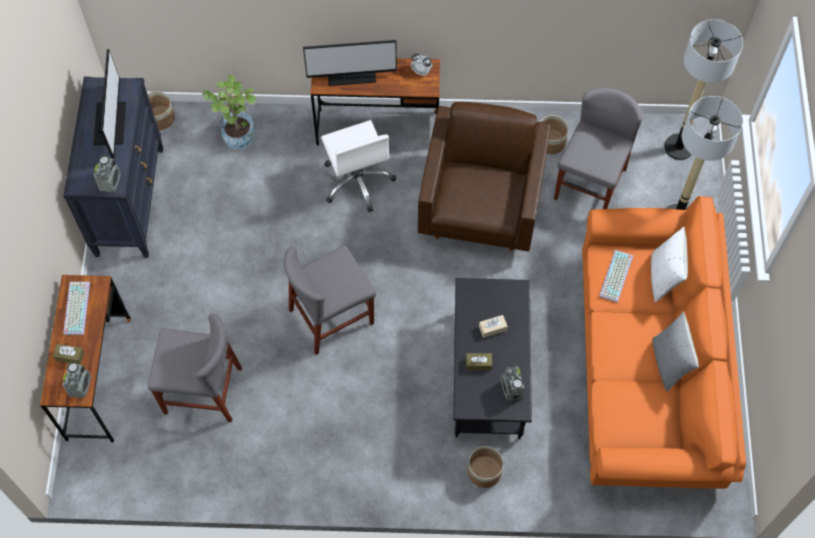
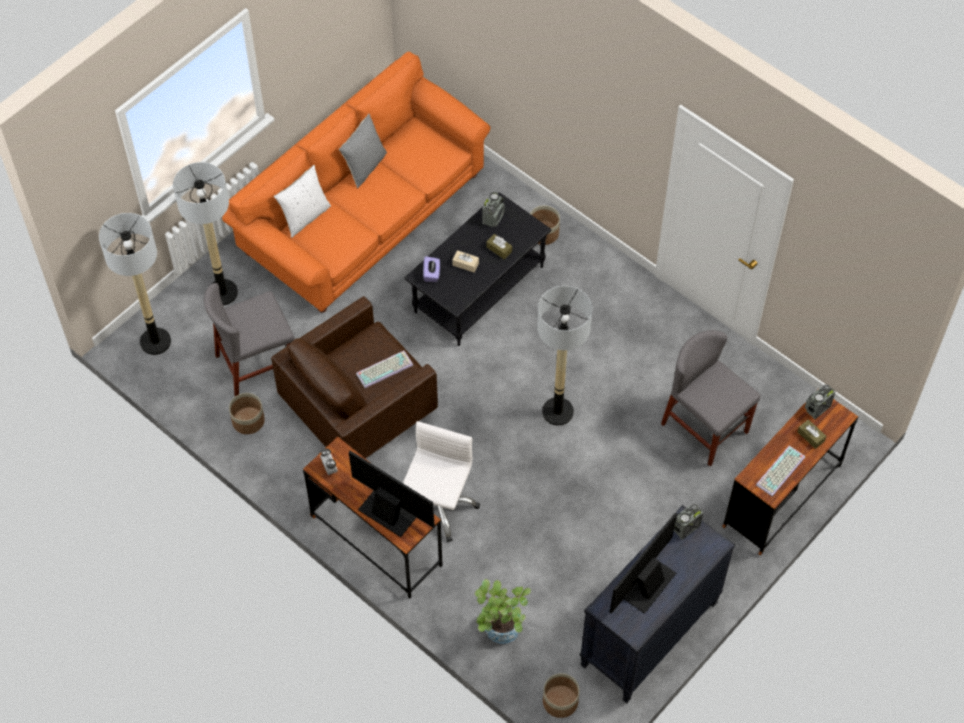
camera: 140 degrees left, 5 degrees down
grey chair [283,245,376,355] -> floor lamp [537,286,592,426]
keyboard [599,250,633,303] -> keyboard moved to [356,351,413,388]
none -> purple tissue box [423,256,440,282]

